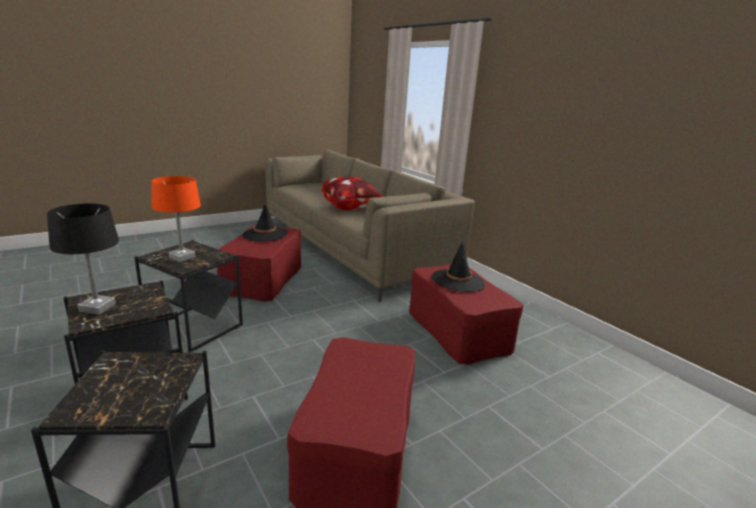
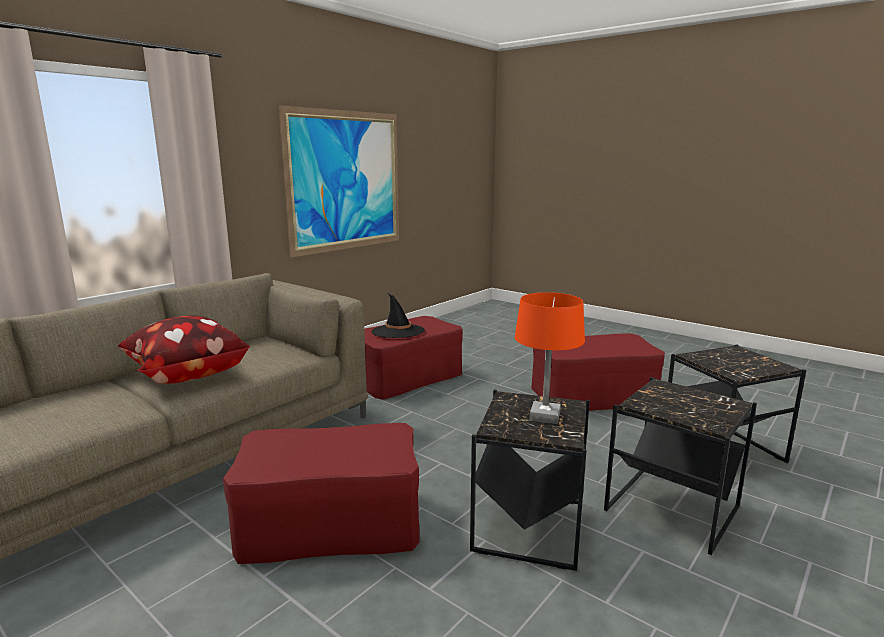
camera: 105 degrees left, 5 degrees down
black table lamp [47,203,119,315] -> none
black hat [242,205,287,242] -> none
none -> picture [279,105,399,258]

